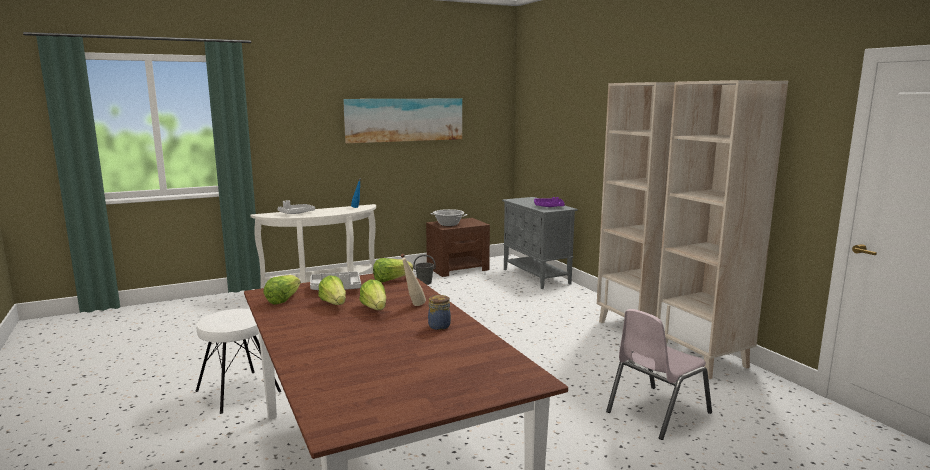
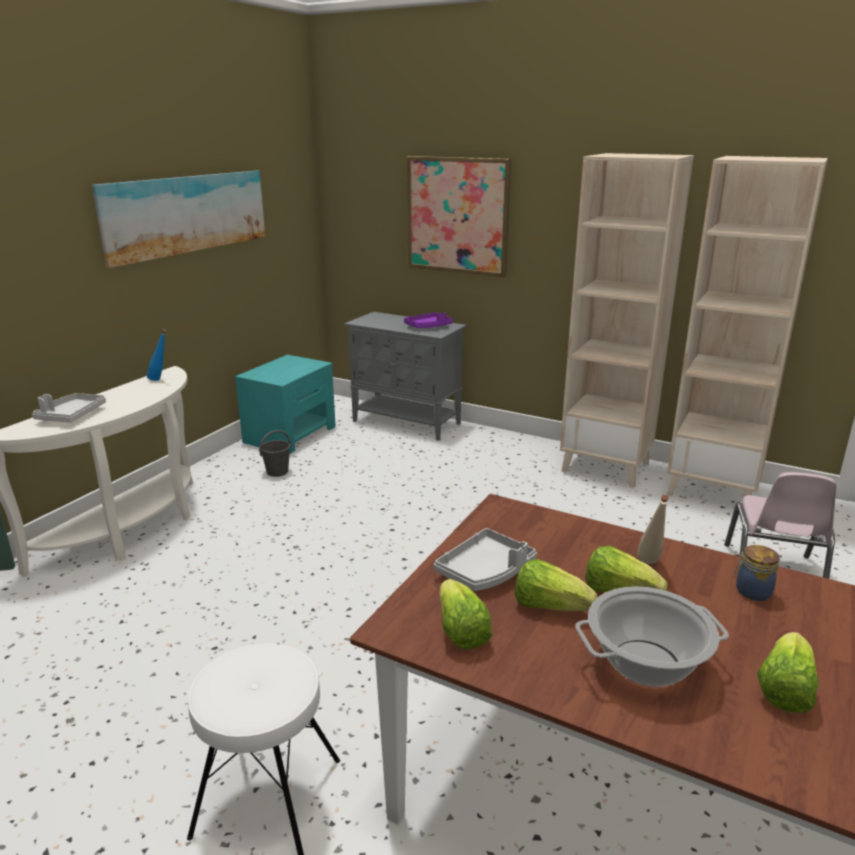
camera: 35 degrees left, 10 degrees up
lettuce [373,258,413,282] -> lettuce moved to [757,632,819,713]
brown nightstand [426,218,490,277] -> turquoise nightstand [235,355,336,454]
cooking pot [430,209,467,226] -> cooking pot moved to [575,586,729,687]
none -> picture [407,156,511,277]

